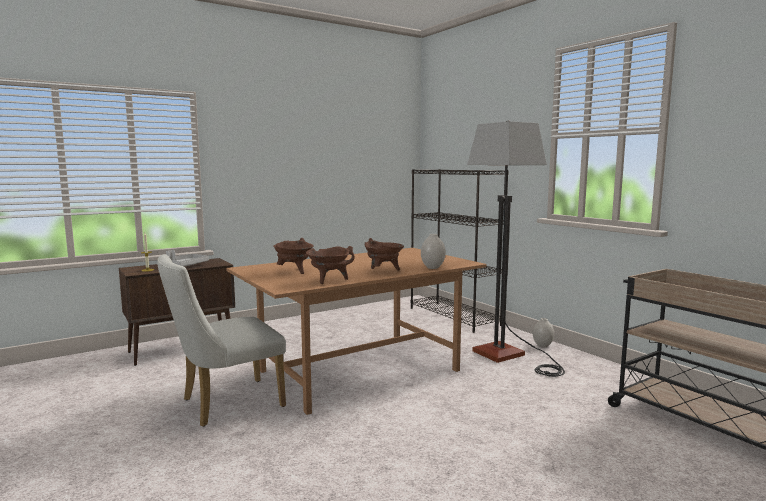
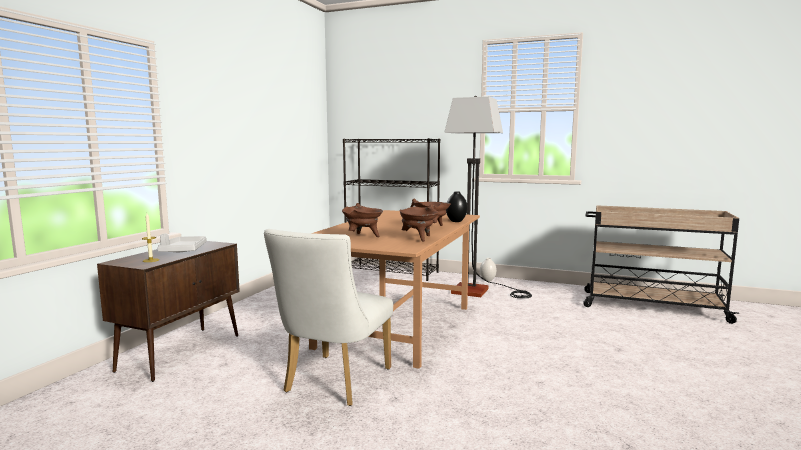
camera: 35 degrees left, 0 degrees up
white vase [421,234,446,269] -> black vase [446,191,468,222]

